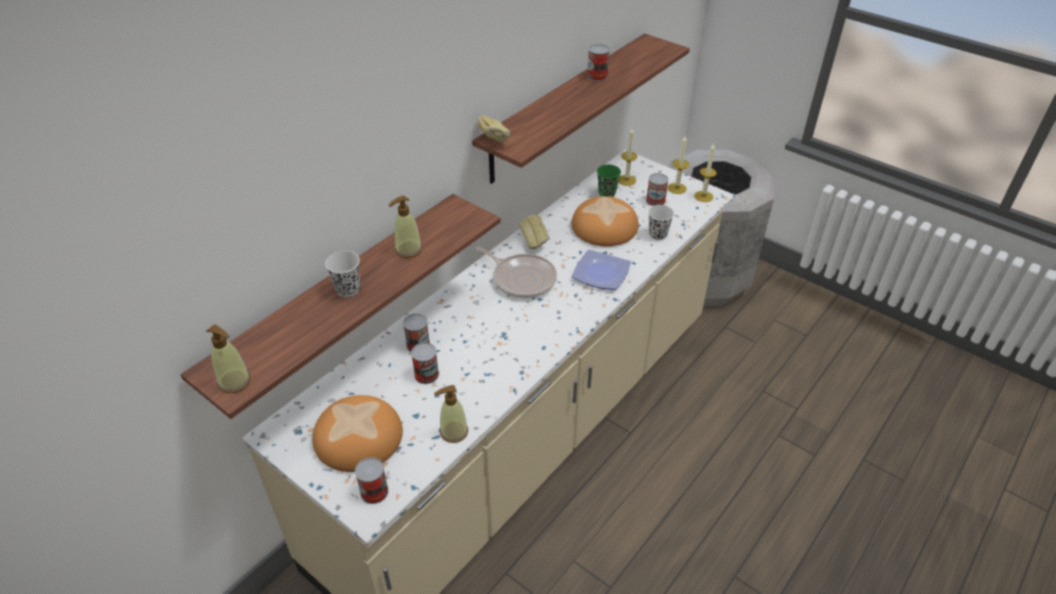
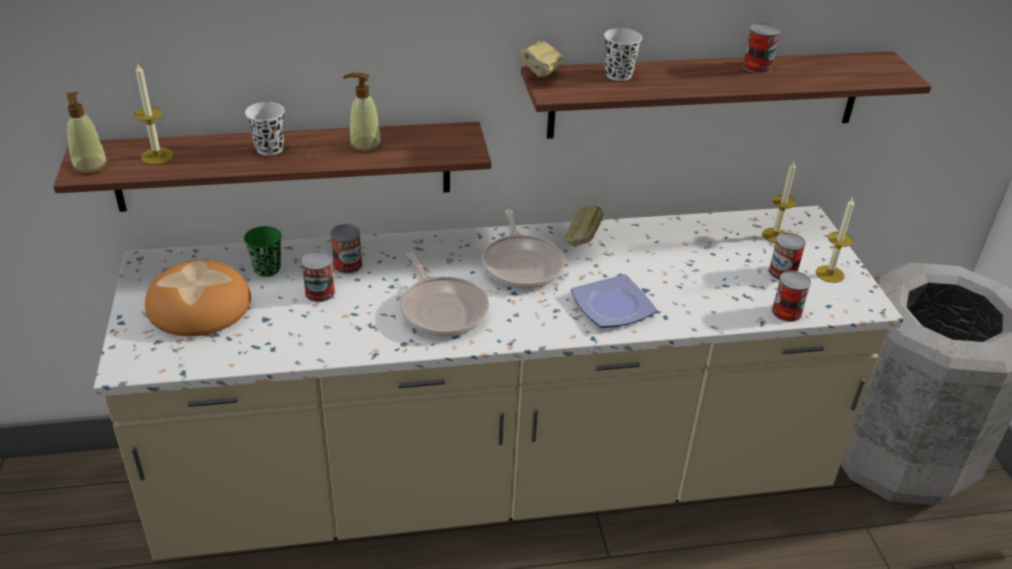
camera: 40 degrees right, 5 degrees down
can [355,457,389,504] -> can moved to [772,271,811,322]
soap dispenser [434,385,468,443] -> none
bread [572,196,639,246] -> none
green cup [597,164,621,197] -> green cup moved to [244,226,282,277]
white cup [648,205,674,240] -> white cup moved to [604,28,642,81]
candle [694,143,717,202] -> candle moved to [134,62,173,164]
none -> frying pan [400,252,489,337]

